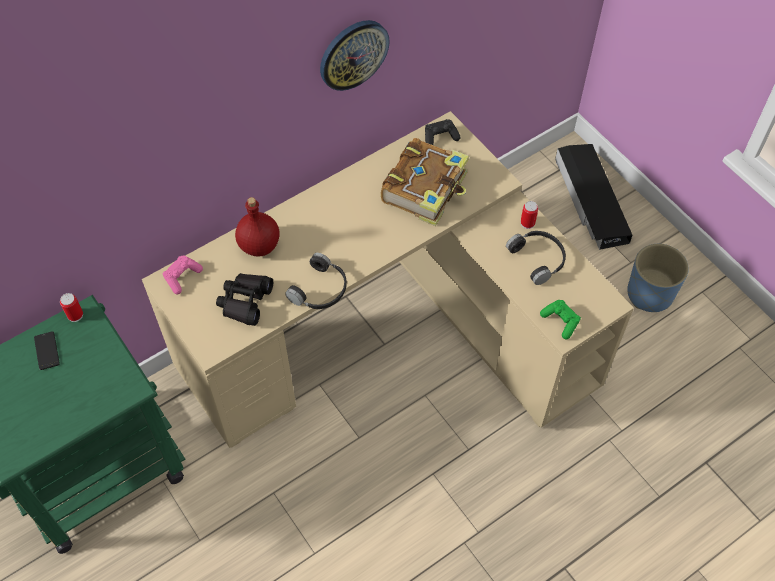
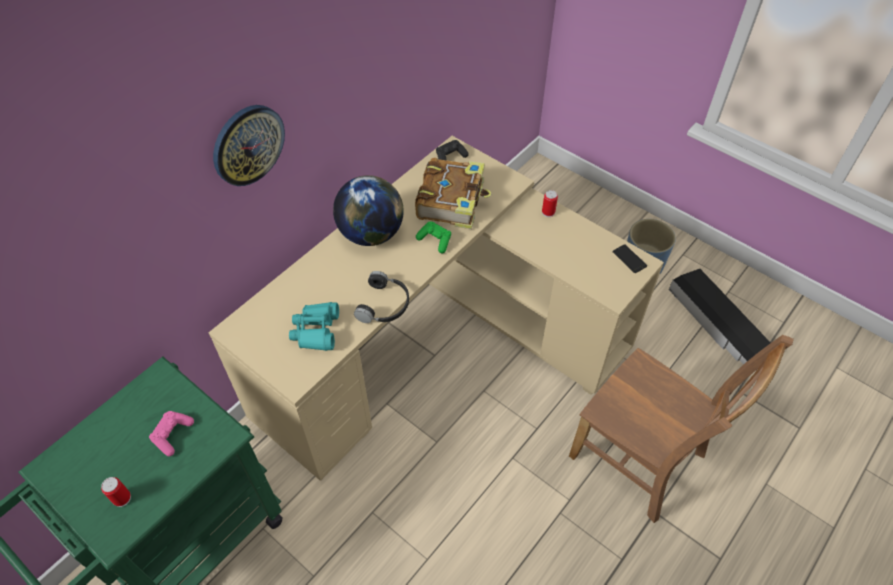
camera: 15 degrees left, 5 degrees down
phone [34,331,60,370] -> phone moved to [613,244,647,273]
can [60,293,83,322] -> can moved to [101,477,131,507]
pink game controller [163,255,203,295] -> pink game controller moved to [149,411,194,456]
black binoculars [216,273,273,326] -> turquoise binoculars [289,302,339,351]
red bottle [235,197,279,257] -> none
wall clock [320,20,390,91] -> wall clock moved to [213,105,285,186]
black headphones [506,231,566,285] -> none
green game controller [540,300,581,339] -> green game controller moved to [416,221,451,253]
black storage box [555,144,633,250] -> black storage box moved to [669,269,771,365]
none -> globe [333,175,404,246]
none -> brown chair [569,335,794,523]

